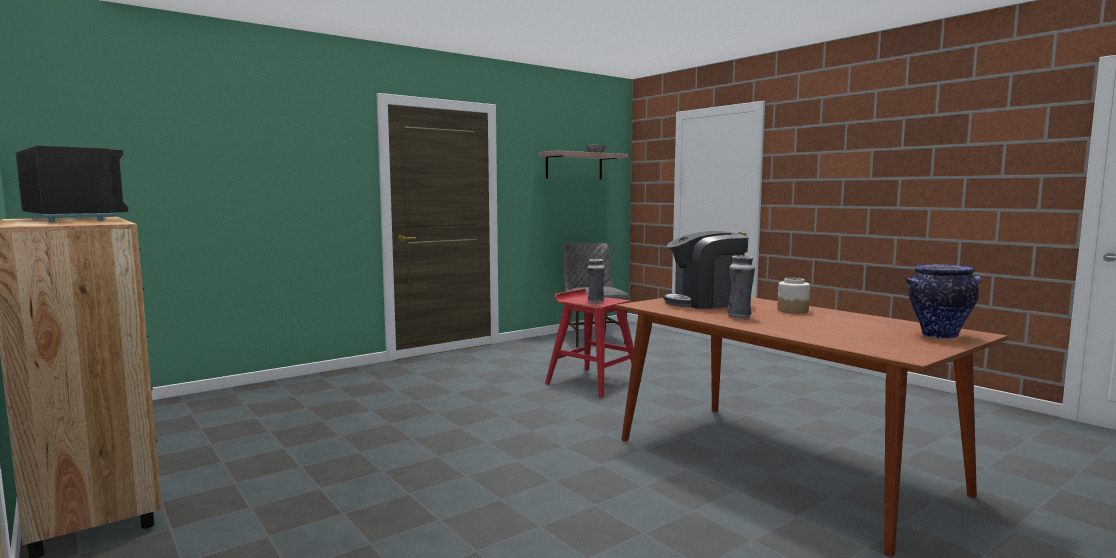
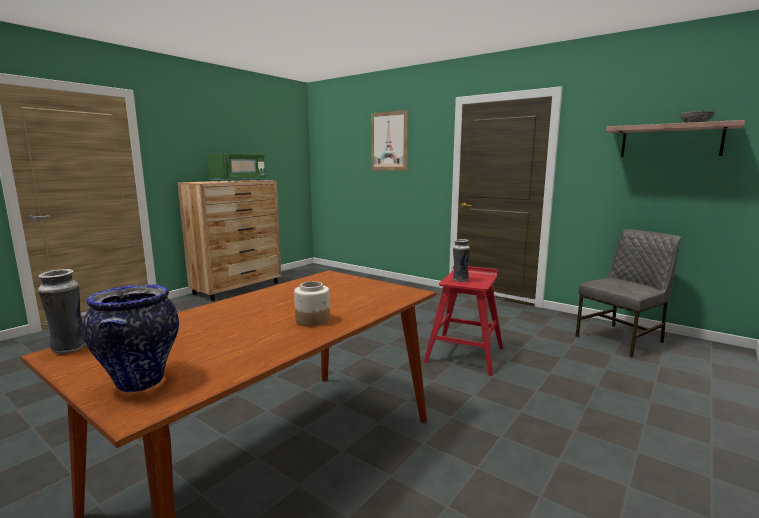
camera: 75 degrees right, 5 degrees up
black microwave [16,145,128,222] -> green microwave [207,153,266,182]
coffee machine [663,231,748,309] -> none
vase [727,255,755,319] -> vase moved to [38,269,86,354]
none -> picture [371,110,408,171]

